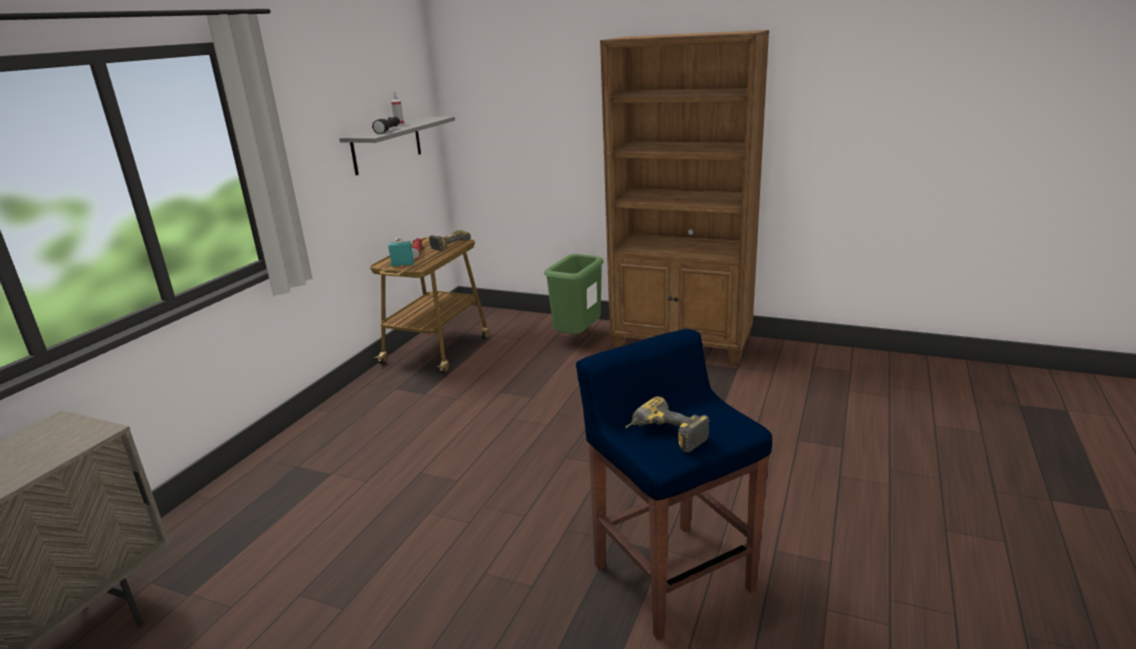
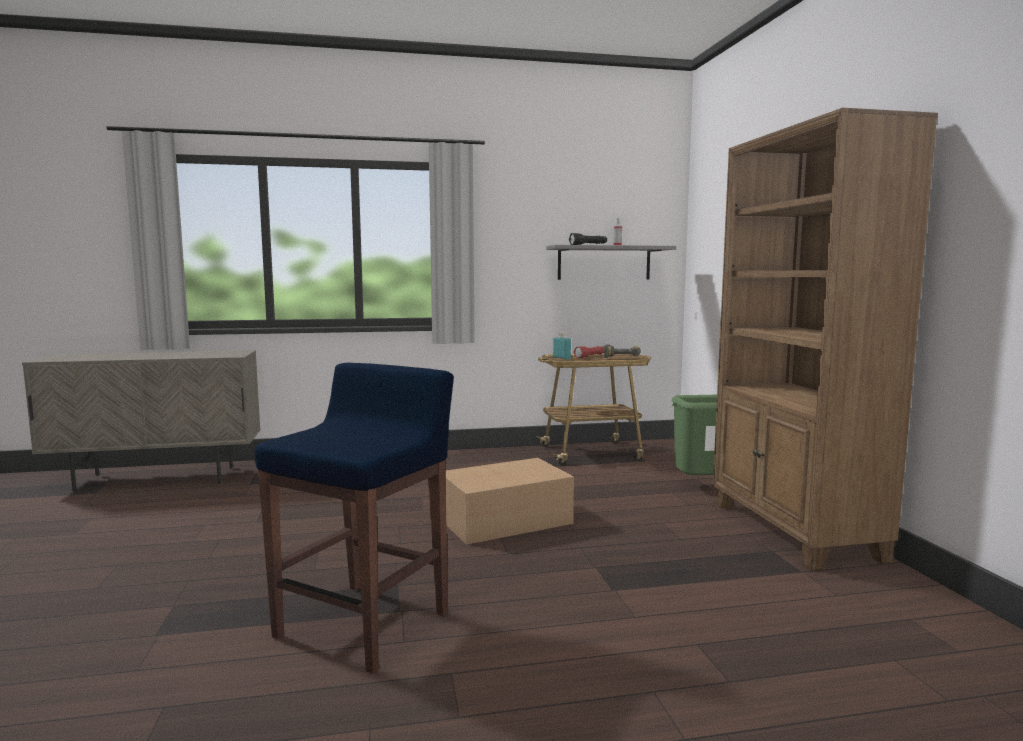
camera: 55 degrees right, 15 degrees down
power drill [625,397,710,453] -> none
none -> cardboard box [445,458,574,545]

